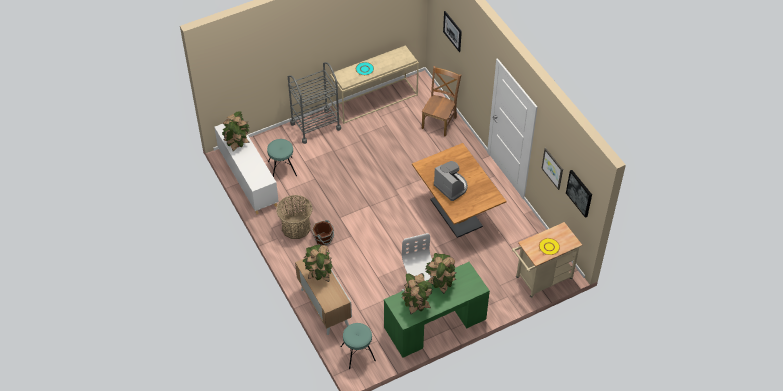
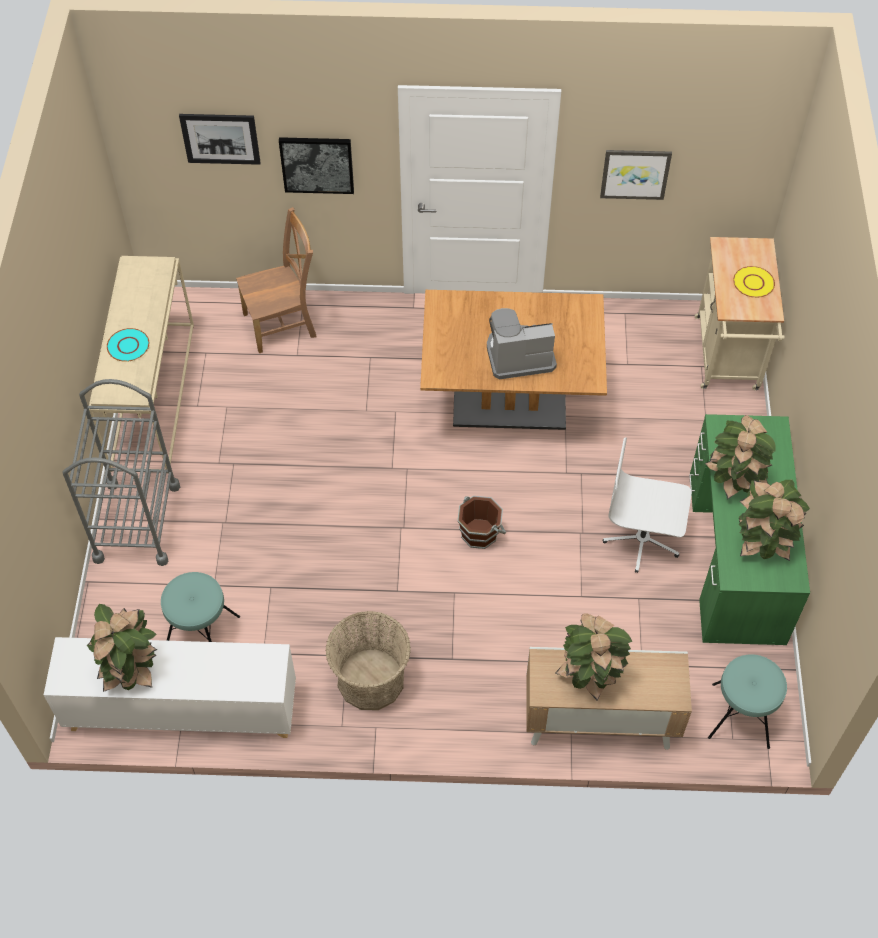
camera: 60 degrees left, 5 degrees up
brown bucket [312,220,334,245] -> brown bucket moved to [457,496,506,549]
brown chair [422,66,461,137] -> brown chair turned 105 degrees clockwise [236,207,316,353]
picture [566,170,592,218] -> picture moved to [279,137,354,194]

